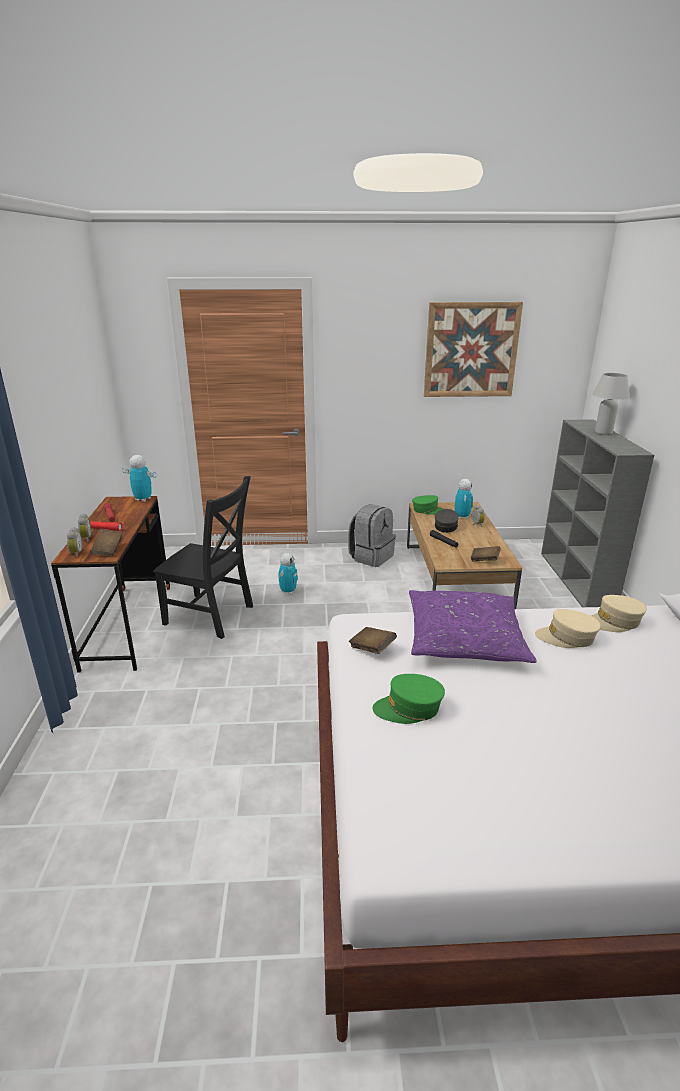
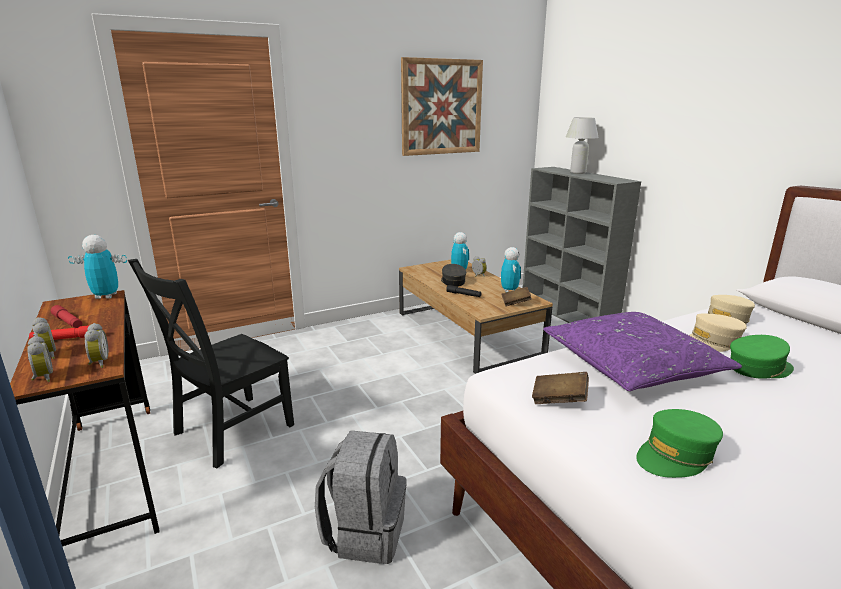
camera: 25 degrees left, 5 degrees down
brown book [90,529,123,557] -> alarm clock [84,323,108,368]
black chair [153,476,253,639] -> black chair turned 135 degrees clockwise [128,259,294,468]
toy robot [279,553,298,595] -> toy robot moved to [501,247,521,292]
grey backpack [348,504,396,567] -> grey backpack moved to [315,431,407,564]
green cap [412,495,442,515] -> green cap moved to [730,335,794,379]

